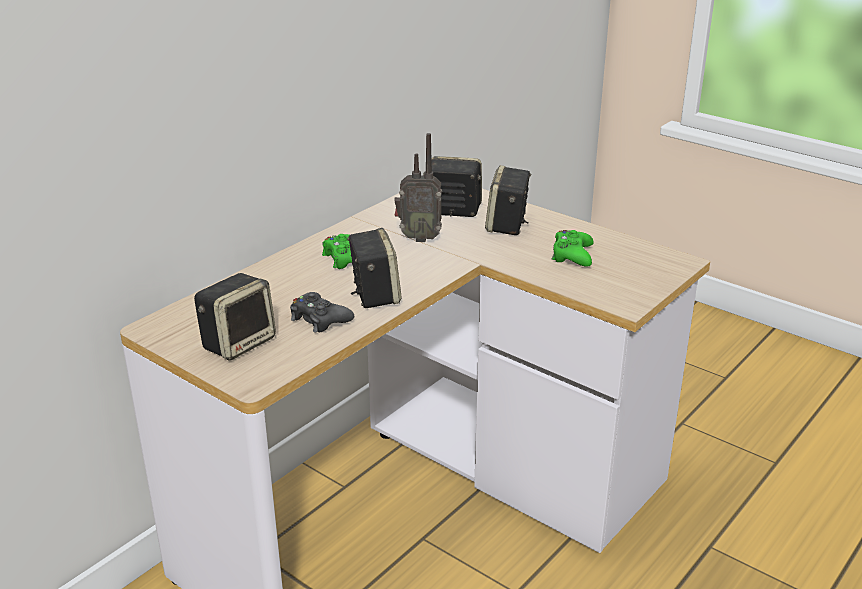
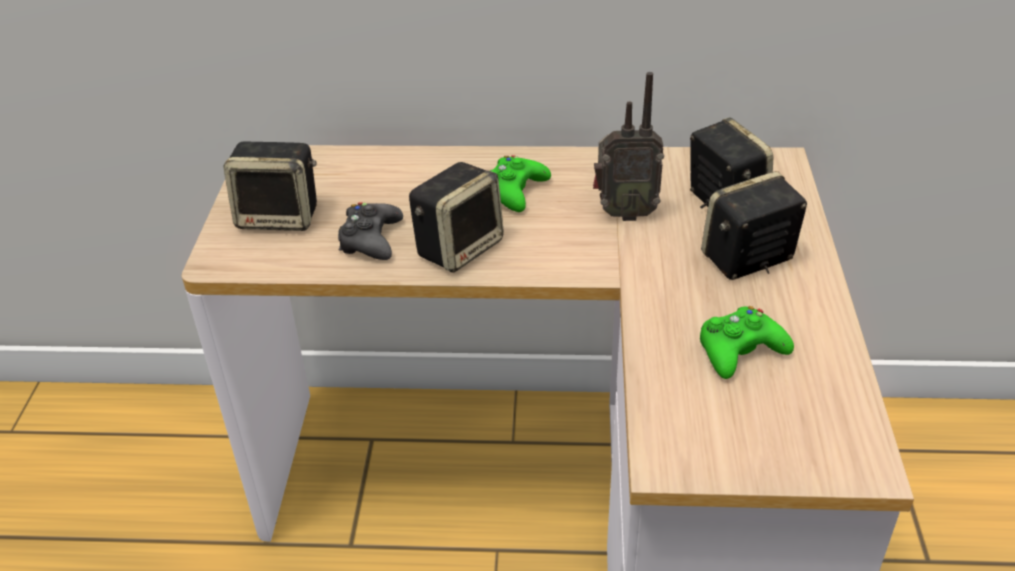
camera: 55 degrees right, 10 degrees up
radio [394,133,442,242] -> radio turned 60 degrees counterclockwise [593,72,664,221]

